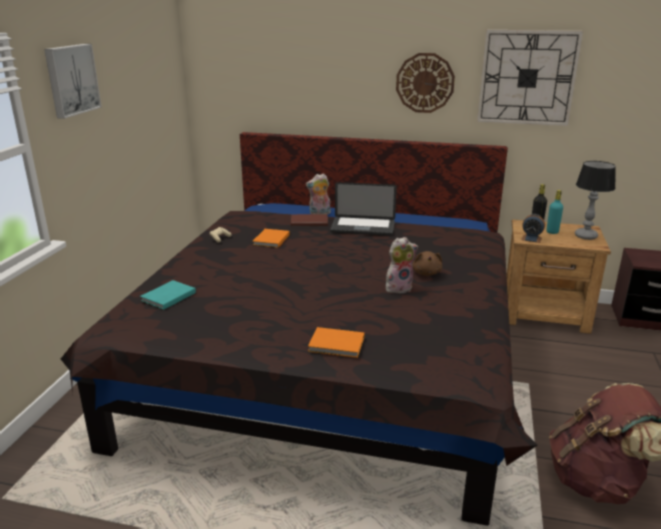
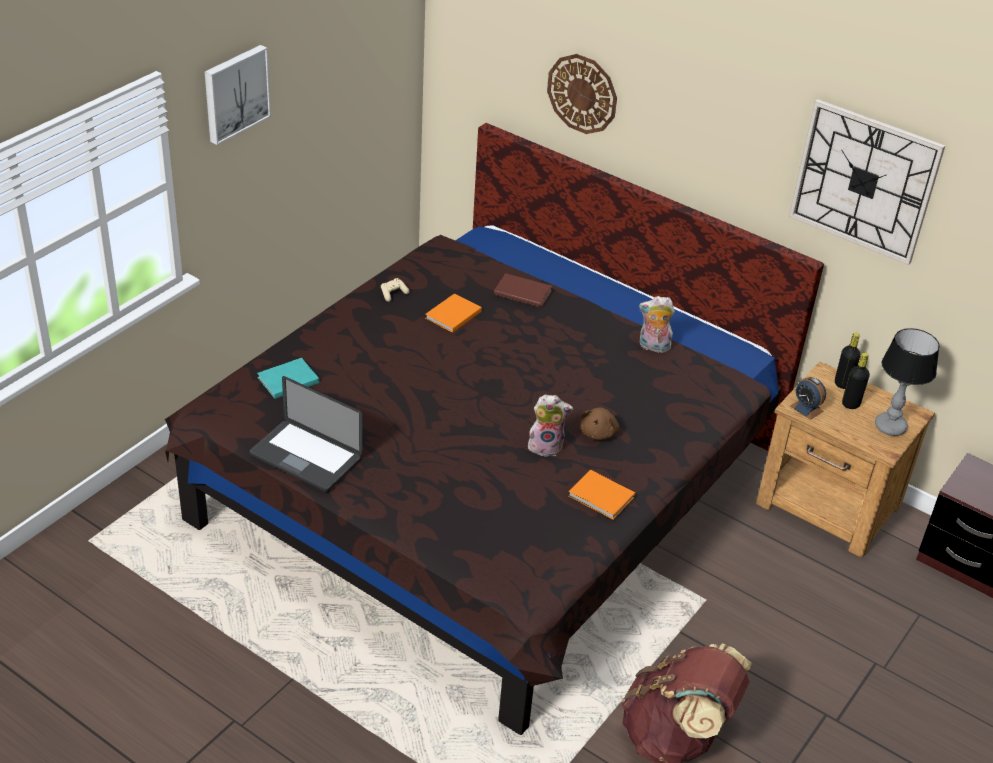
camera: 20 degrees right, 15 degrees up
plush toy [306,173,331,215] -> plush toy moved to [639,296,675,353]
orange book [308,327,364,358] -> orange book moved to [568,470,635,520]
laptop [330,182,397,236] -> laptop moved to [250,376,363,492]
wall clock [396,53,455,113] -> wall clock moved to [547,54,617,134]
turquoise bottle [546,190,563,234] -> black bottle [842,353,870,409]

